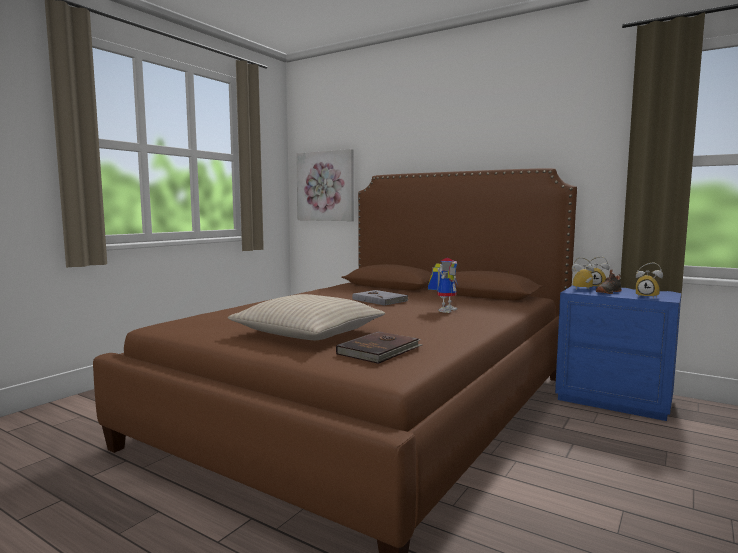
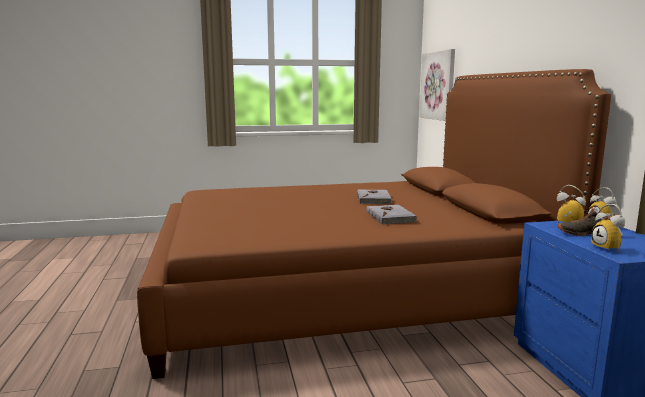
camera: 45 degrees right, 5 degrees up
beige pillow [228,294,385,340] -> none
brown book [336,331,422,364] -> none
toy robot [428,258,458,313] -> grey book [366,205,417,224]

